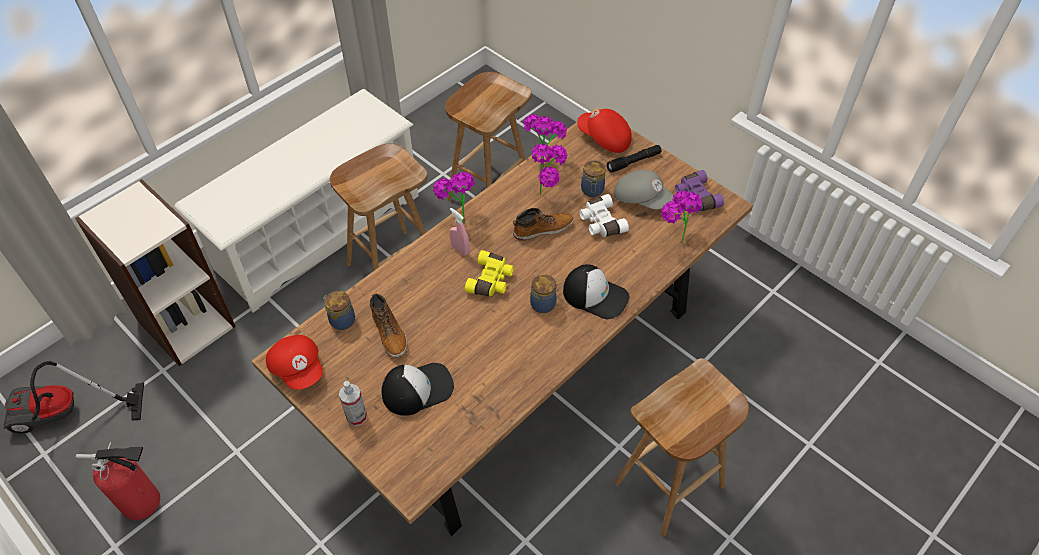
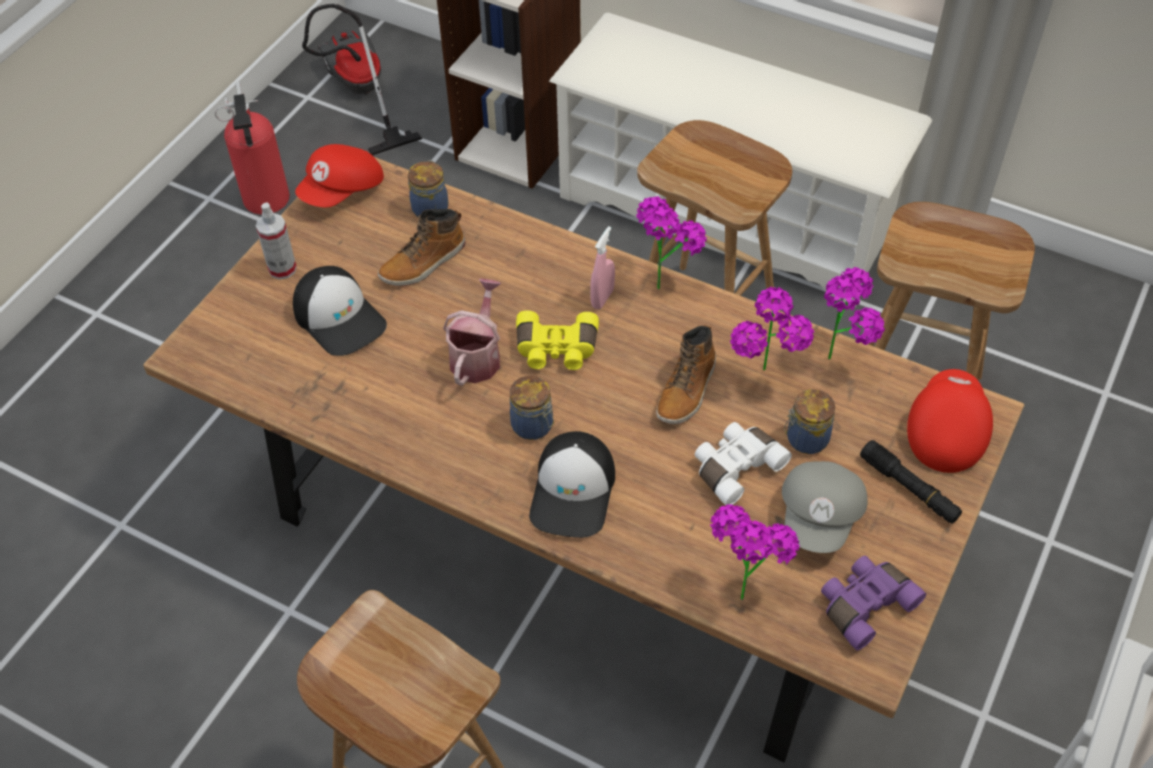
camera: 75 degrees right, 0 degrees up
boot [513,208,574,241] -> boot turned 60 degrees clockwise [656,325,716,424]
none -> watering can [443,279,501,386]

